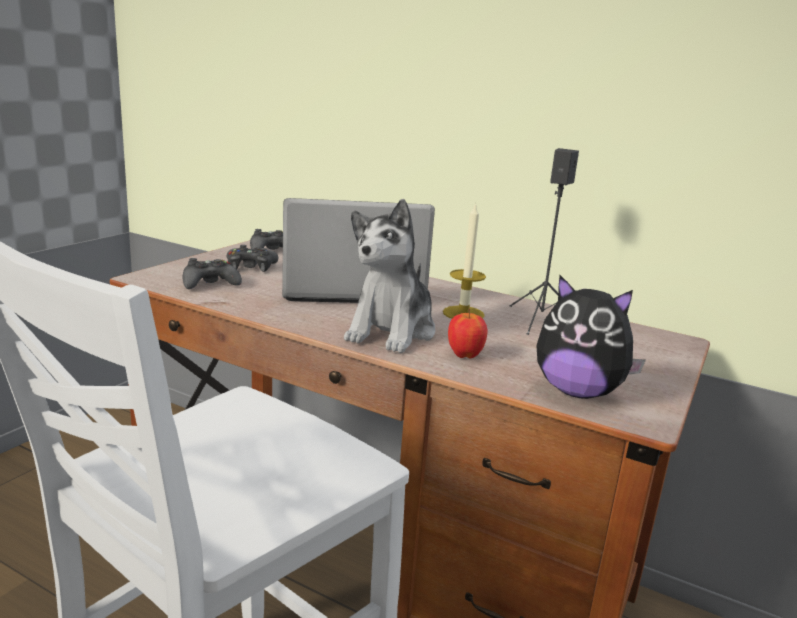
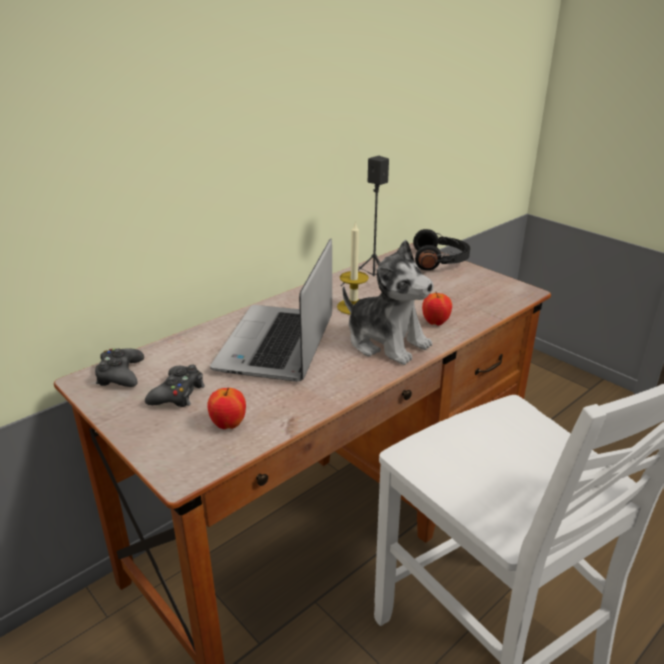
camera: 70 degrees left, 10 degrees up
black game controller [183,258,242,289] -> apple [207,387,246,429]
plush toy [537,275,646,399] -> none
none -> black headphones [413,229,470,270]

